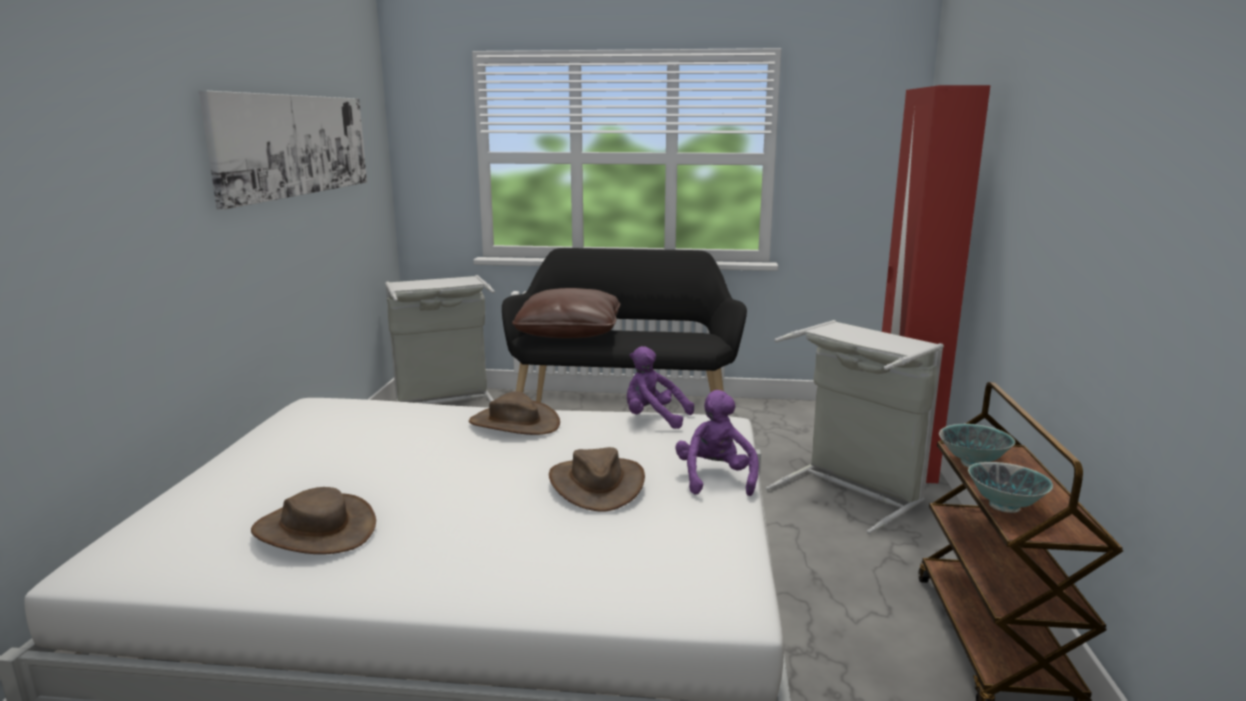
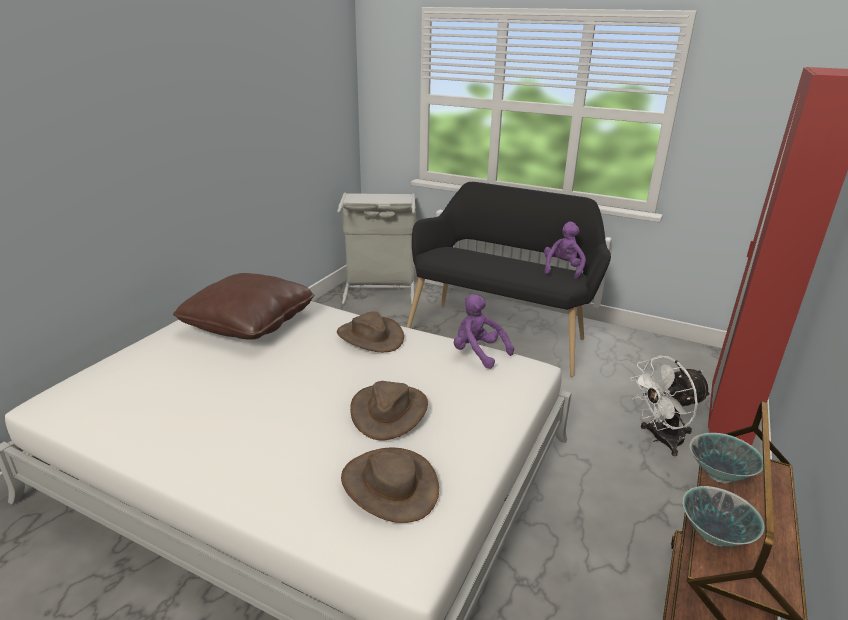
camera: 20 degrees right, 10 degrees up
picture [199,90,367,210] -> none
brown hat [251,487,376,554] -> brown hat moved to [341,447,439,523]
brown pillow [512,288,621,339] -> brown pillow moved to [173,273,314,340]
purple plush toy [675,390,759,496] -> purple plush toy moved to [544,222,586,280]
grey laundry basket [766,320,944,534] -> white fan [630,356,711,457]

